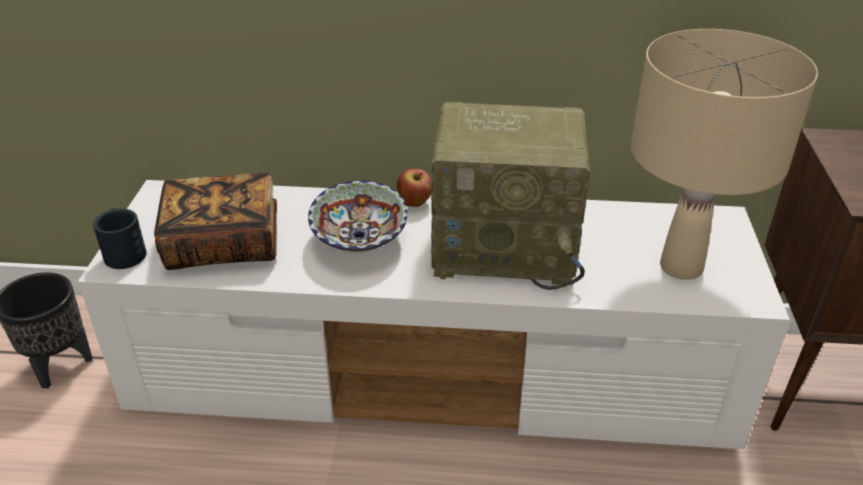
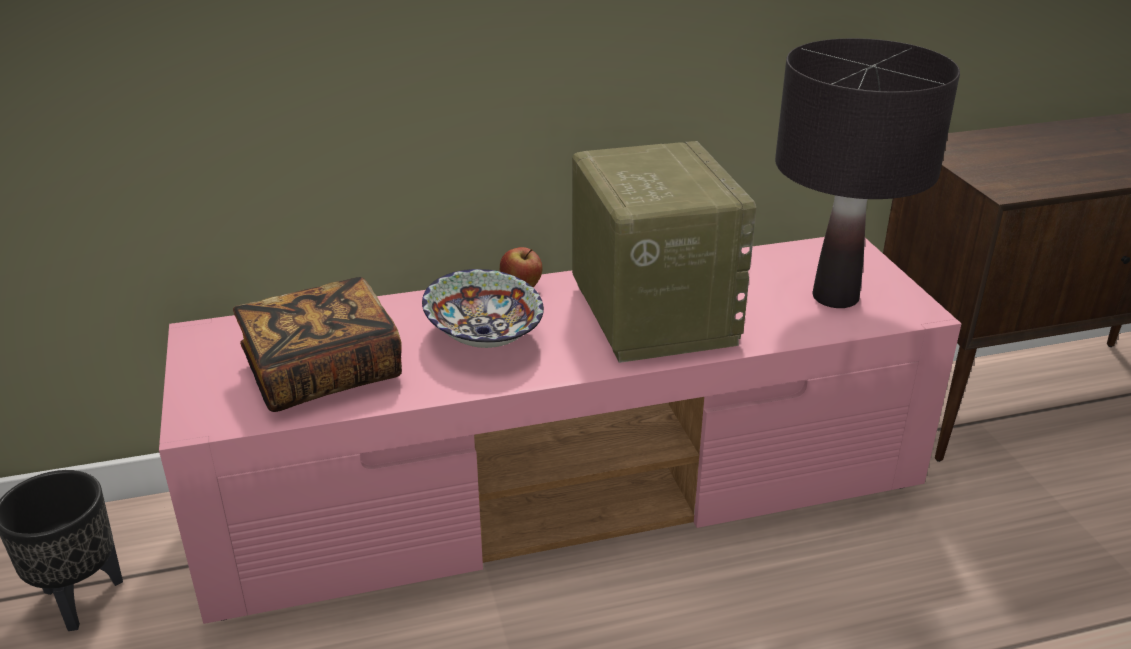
camera: 20 degrees left, 5 degrees down
white tv stand [78,180,790,449] -> pink tv stand [159,237,961,624]
black mug [93,208,147,269] -> none
radio [431,102,590,290] -> radio turned 90 degrees counterclockwise [572,141,756,363]
beige table lamp [631,29,818,280] -> black table lamp [775,38,960,308]

